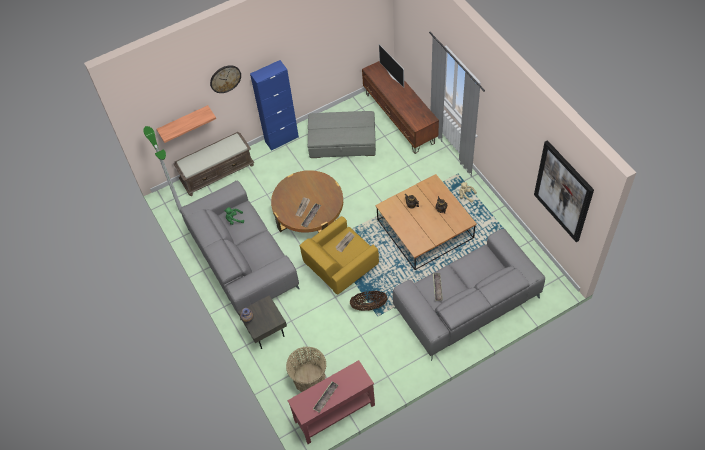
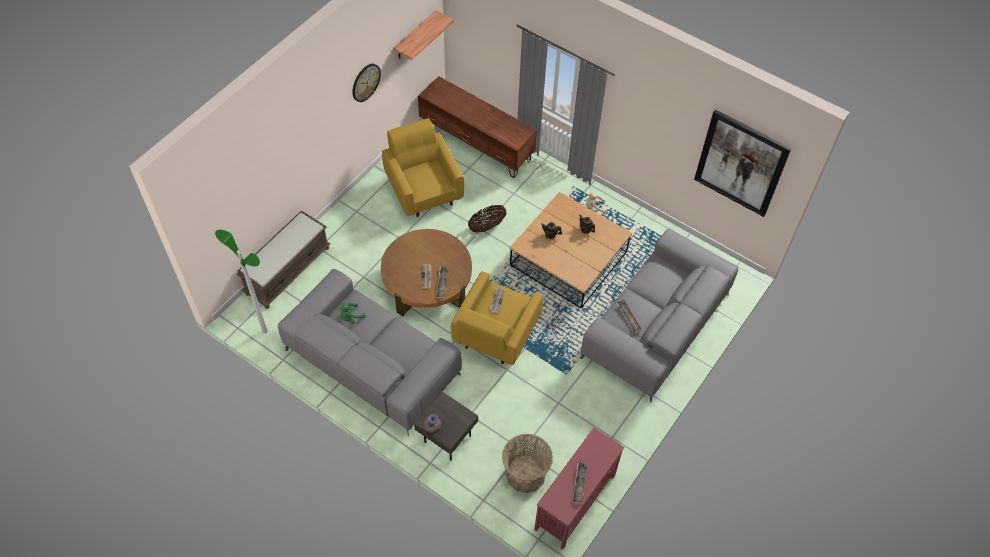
camera: 30 degrees left, 0 degrees up
shelf [157,105,216,143] -> shelf moved to [393,10,454,60]
wall clock [210,65,241,93] -> wall clock moved to [352,64,381,102]
blue cabinet [250,60,299,151] -> none
grey ottoman [307,111,376,158] -> yellow armchair [382,118,464,217]
basket [350,291,387,311] -> basket moved to [468,205,506,232]
television [379,44,404,88] -> none

